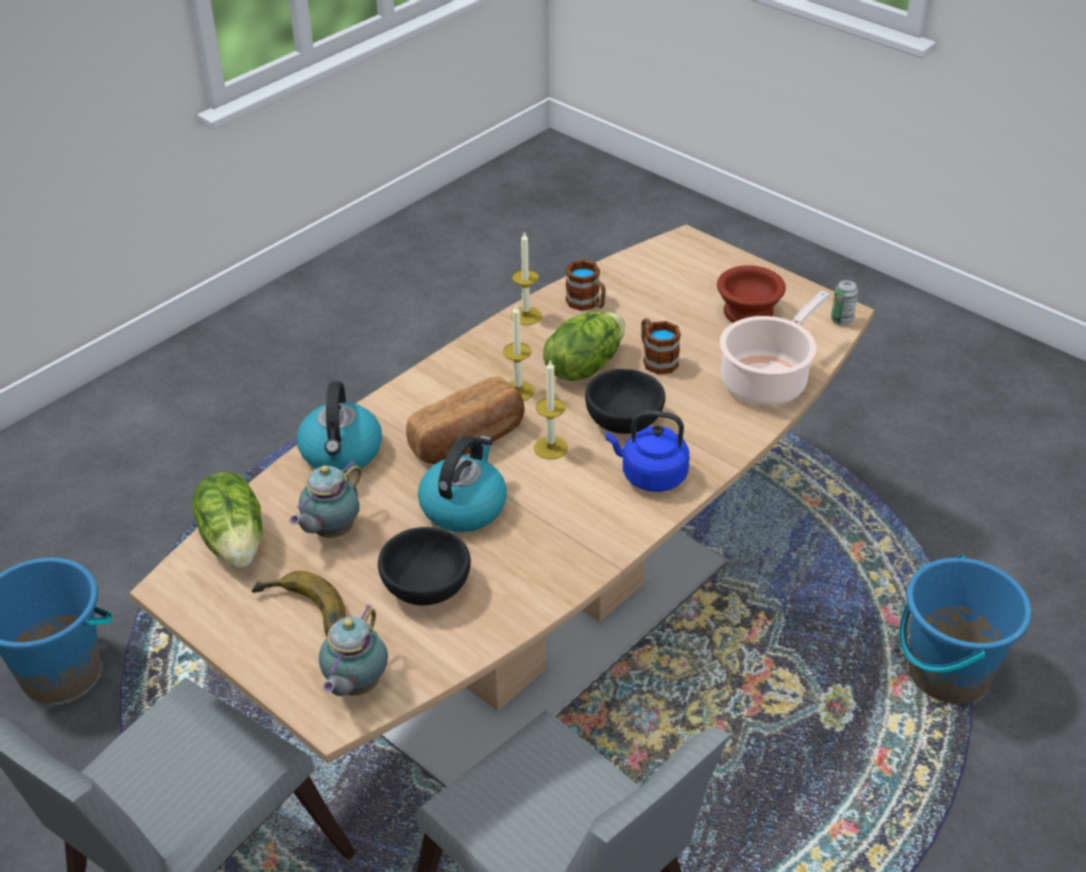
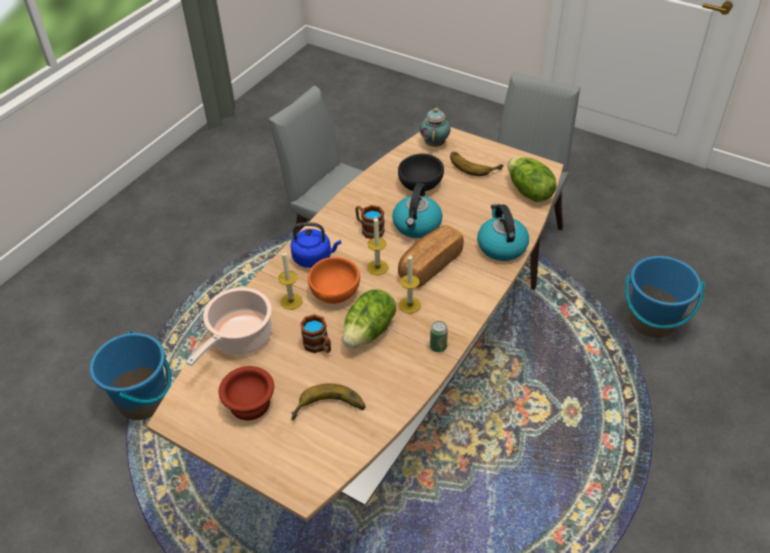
camera: 170 degrees right, 5 degrees up
teapot [289,460,362,538] -> none
candle [511,231,542,325] -> candle moved to [278,249,302,310]
mug [566,260,606,311] -> mug moved to [355,205,385,239]
black bowl [585,369,665,434] -> orange bowl [308,257,360,304]
can [831,280,858,325] -> can moved to [430,321,448,352]
none -> banana [291,383,366,421]

